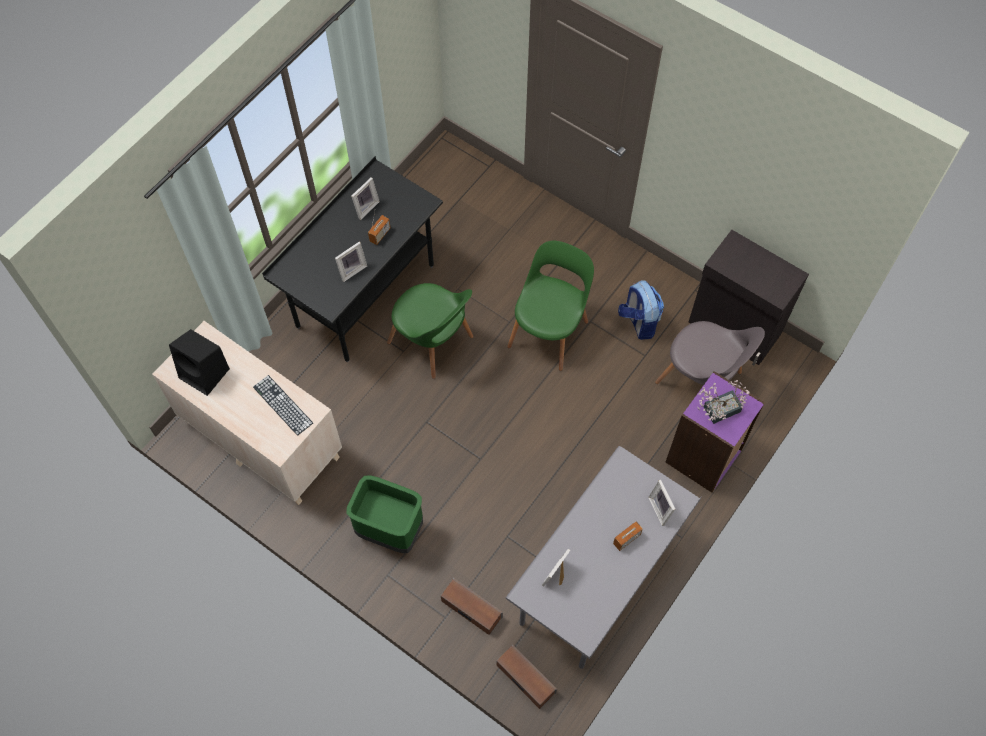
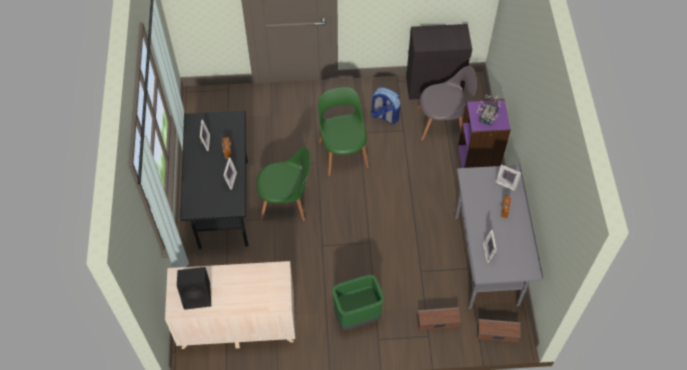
camera: 40 degrees left, 5 degrees down
keyboard [253,375,313,436] -> none

